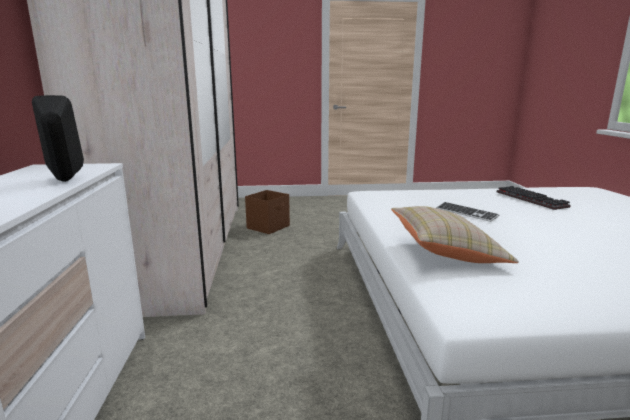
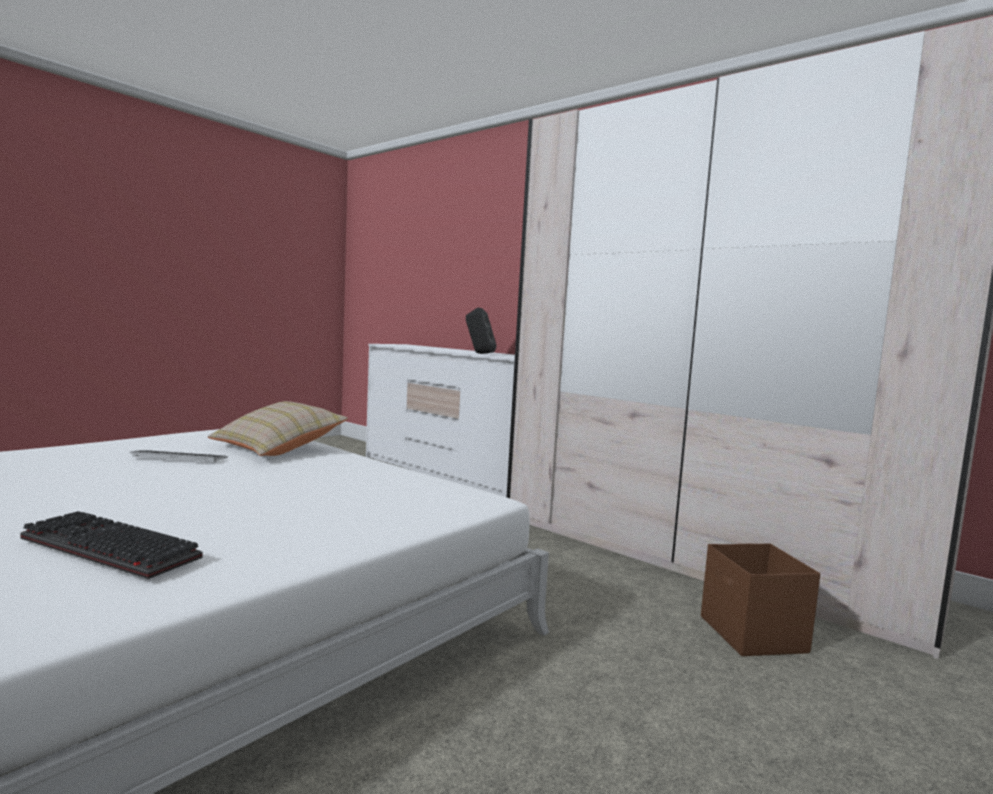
camera: 135 degrees right, 10 degrees down
keyboard [436,202,500,222] -> keyboard moved to [130,450,228,462]

